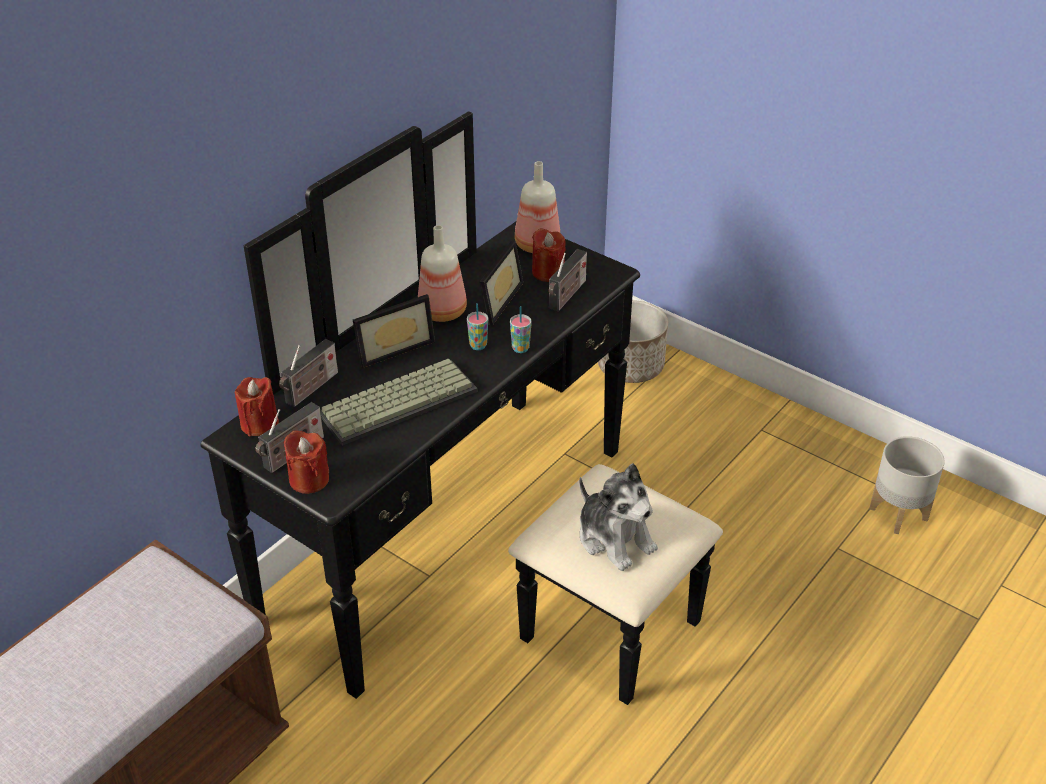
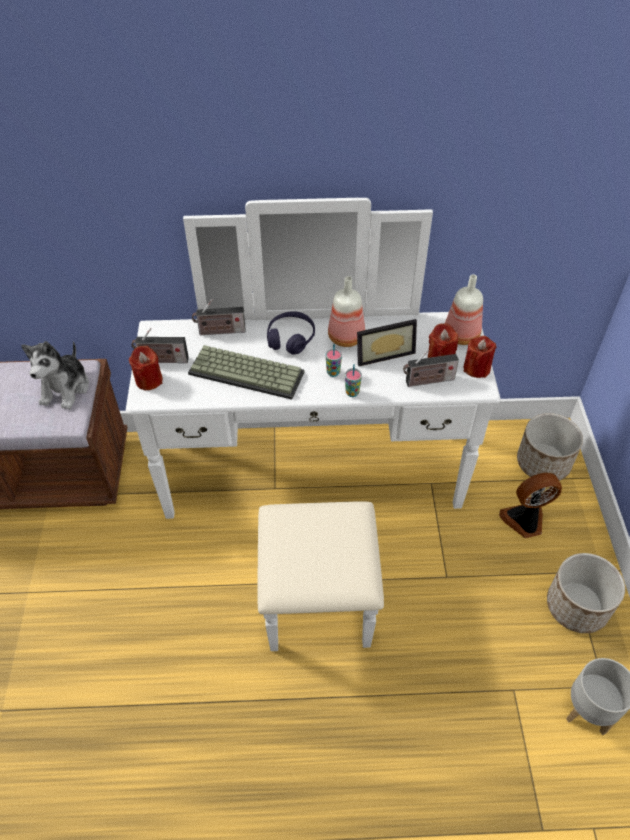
camera: 50 degrees right, 10 degrees up
black dresser [201,111,723,705] -> white dresser [126,198,500,651]
red candle [235,377,279,436] -> red candle moved to [464,336,497,378]
picture frame [353,294,435,368] -> purple headphones [267,311,315,355]
plush toy [579,463,658,571] -> plush toy moved to [21,341,89,410]
none -> fan [499,473,562,538]
none -> planter [547,553,625,633]

